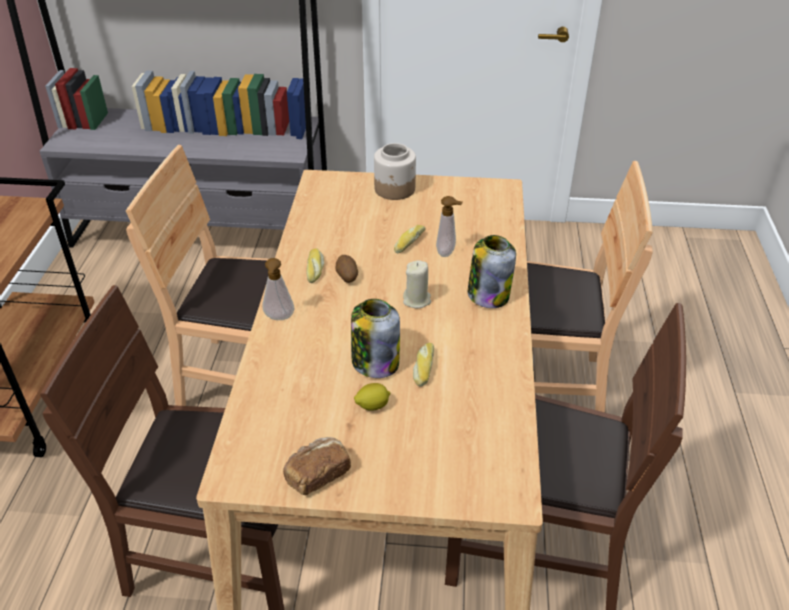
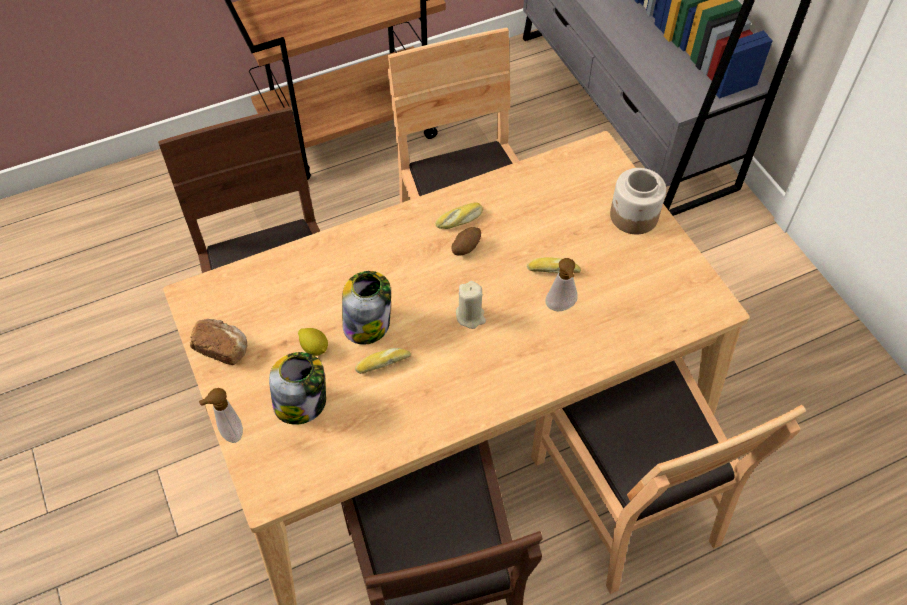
camera: 60 degrees right, 15 degrees up
soap dispenser [262,258,295,320] -> soap dispenser moved to [199,388,243,443]
jar [468,235,516,308] -> jar moved to [269,352,326,425]

